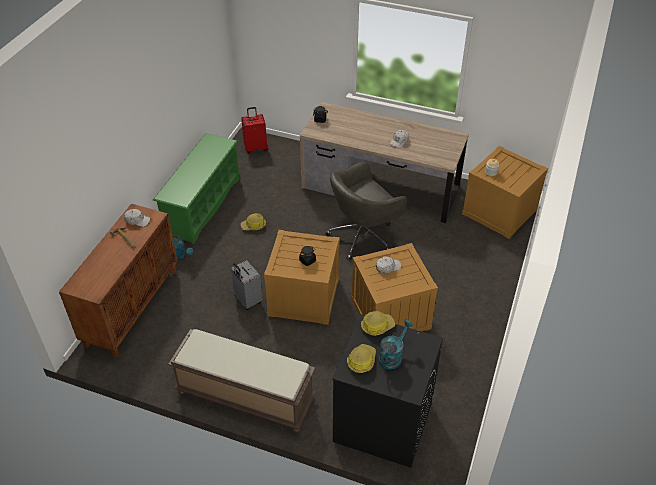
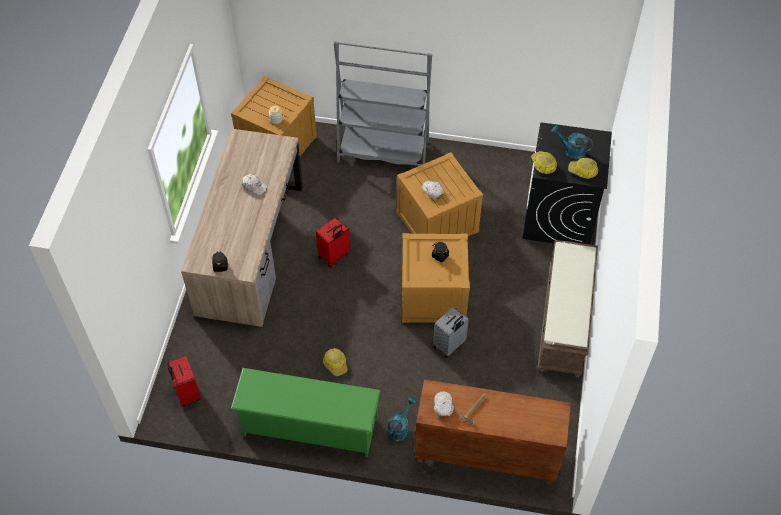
camera: 100 degrees left, 10 degrees up
grey office chair [326,161,407,261] -> red suitcase [316,217,350,268]
none -> grey bookcase [334,41,432,166]

